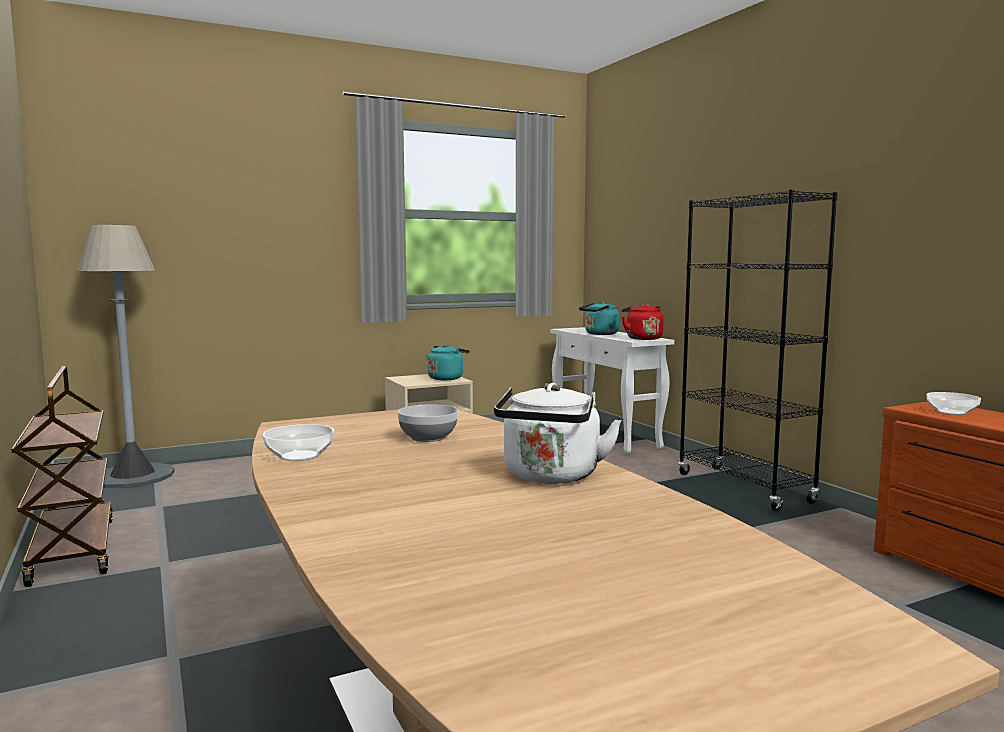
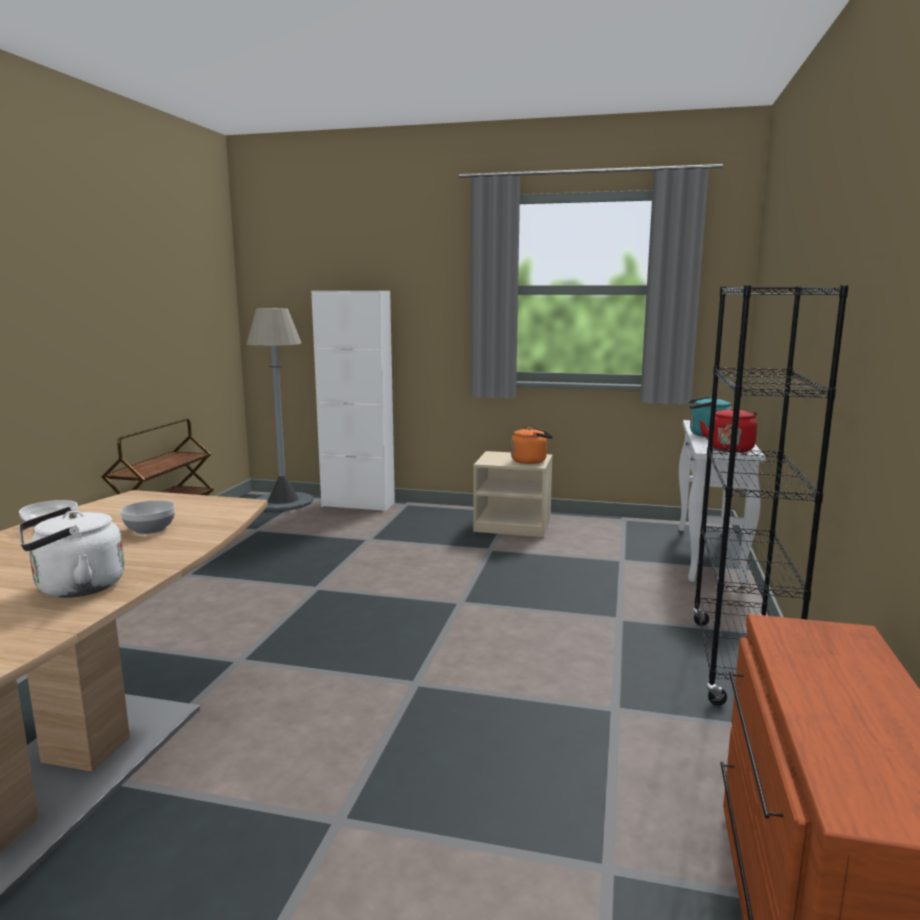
camera: 40 degrees right, 5 degrees up
turquoise kettle [426,344,470,380] -> orange kettle [511,426,553,464]
bowl [927,392,981,415] -> none
none -> white cabinet [311,291,395,512]

